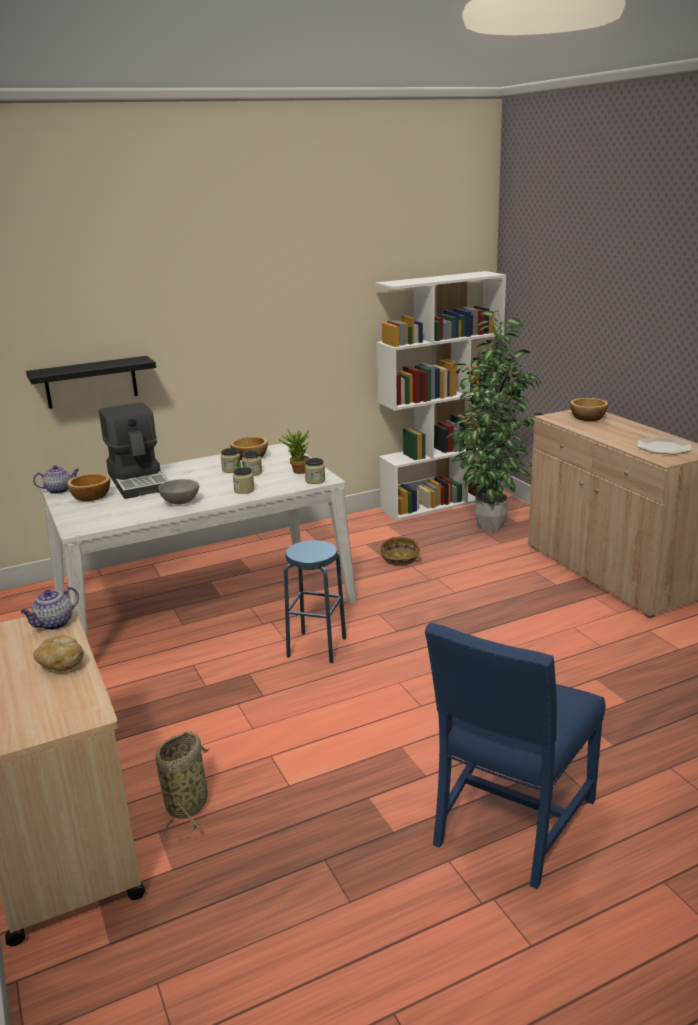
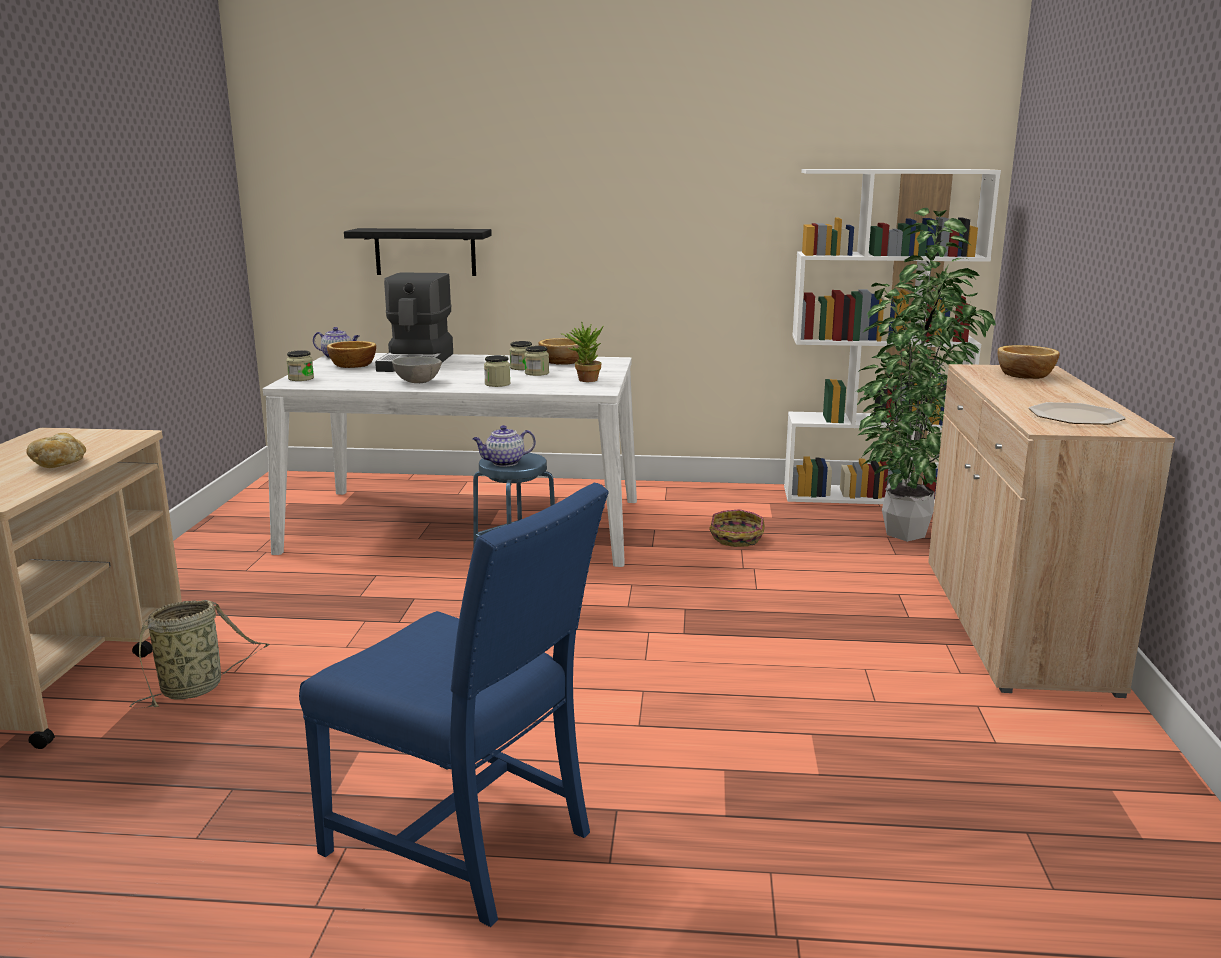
camera: 30 degrees right, 5 degrees down
teapot [21,587,79,630] -> teapot moved to [472,425,536,467]
jar [305,458,325,484] -> jar moved to [286,350,314,381]
blue chair [425,622,606,889] -> blue chair turned 120 degrees counterclockwise [299,483,609,927]

